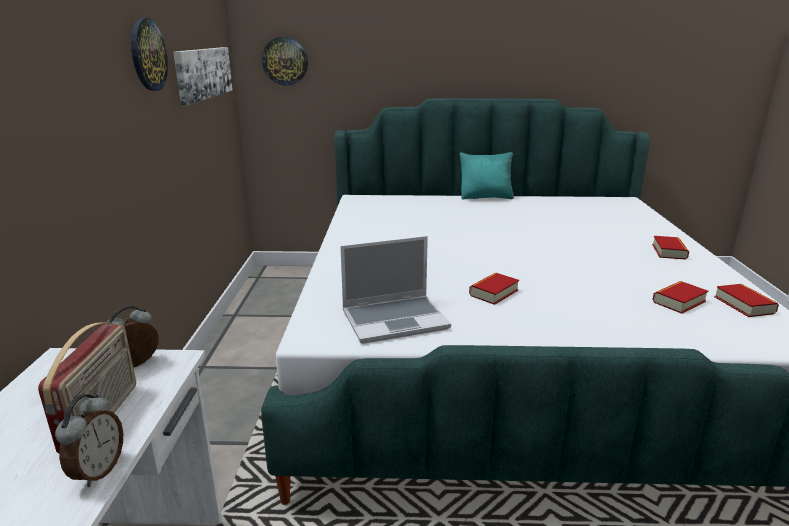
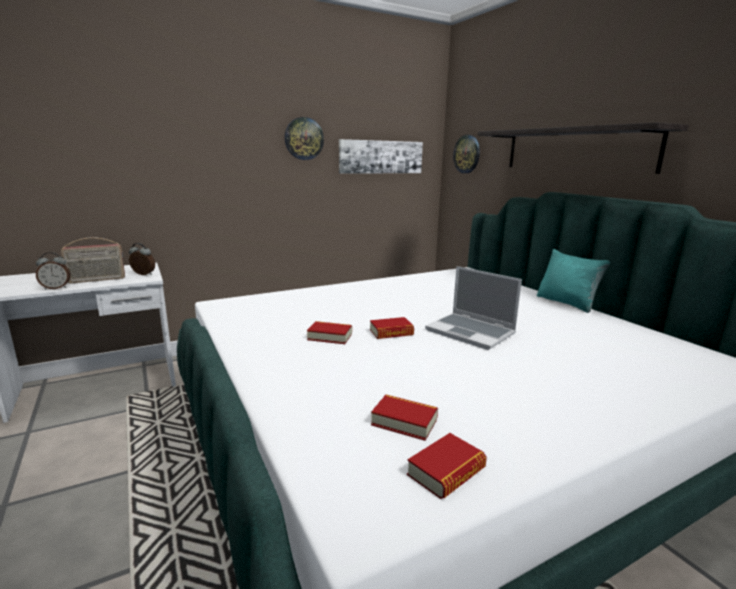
camera: 60 degrees right, 5 degrees down
laptop [340,236,451,344] -> laptop moved to [425,266,522,350]
book [652,236,689,260] -> book moved to [370,317,414,339]
none -> shelf [478,122,689,174]

